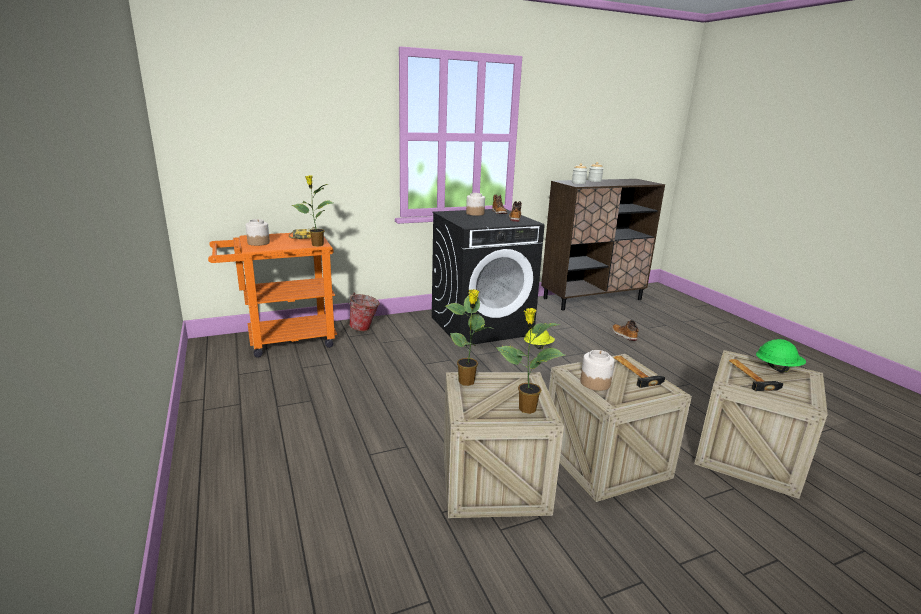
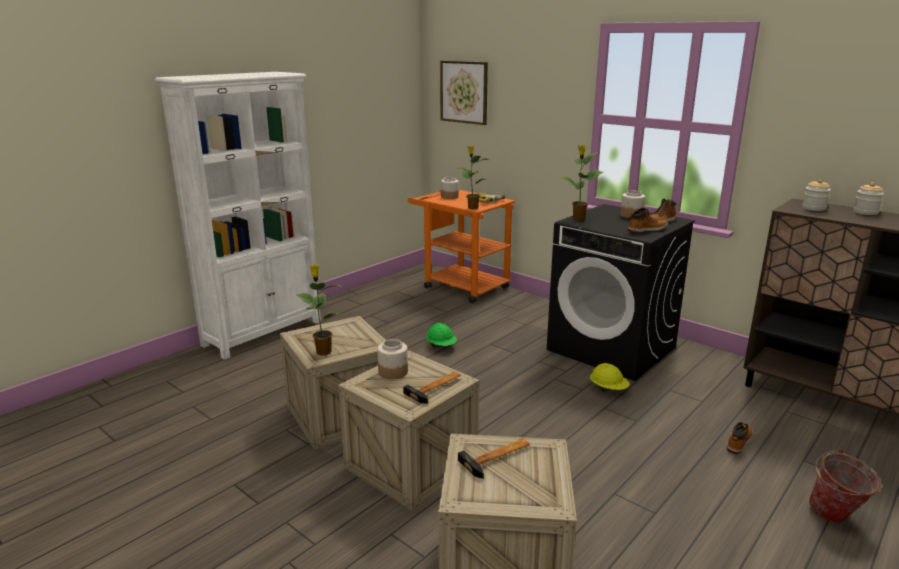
camera: 65 degrees right, 0 degrees up
bucket [348,293,380,331] -> bucket moved to [809,449,880,523]
potted plant [445,289,493,386] -> potted plant moved to [559,145,603,220]
green hard hat [756,339,806,372] -> green hard hat moved to [426,323,457,347]
none -> white bookcase [155,72,321,360]
none -> picture [440,61,488,125]

